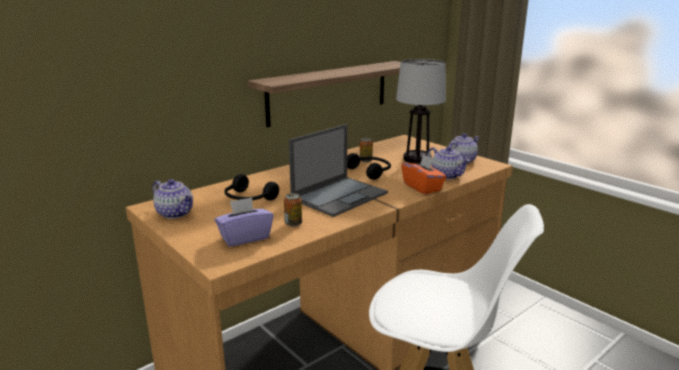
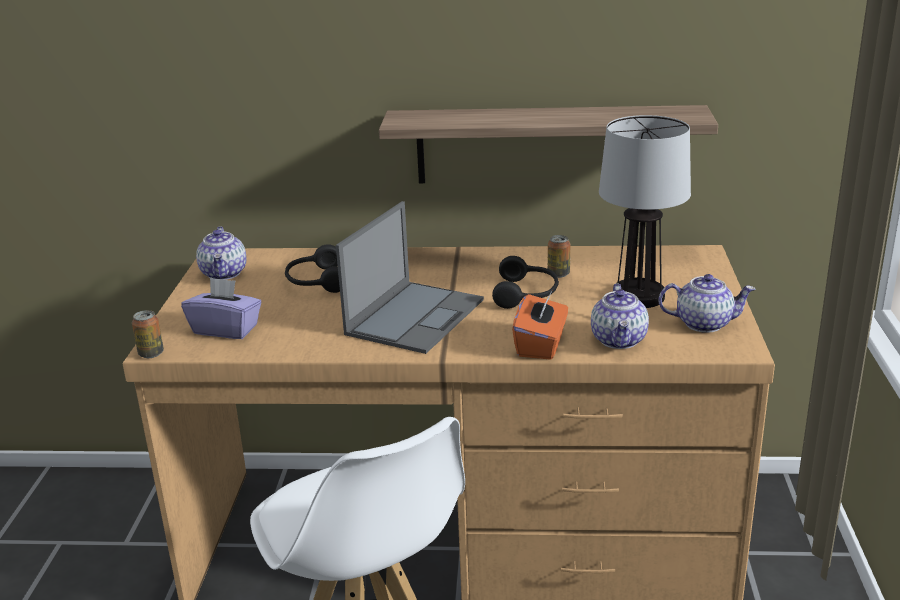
camera: 45 degrees right, 5 degrees up
can [284,193,302,227] -> can moved to [132,310,164,358]
laptop [289,124,388,217] -> laptop turned 60 degrees counterclockwise [336,201,484,354]

